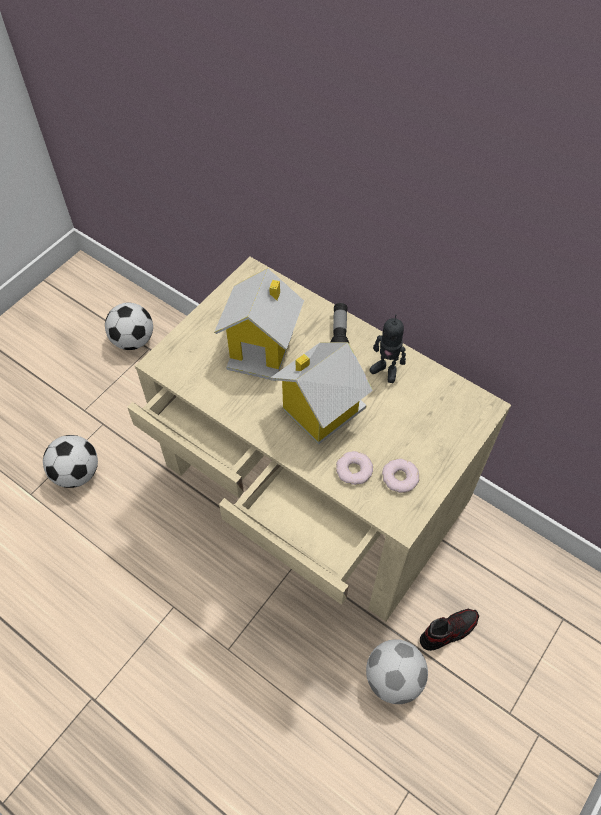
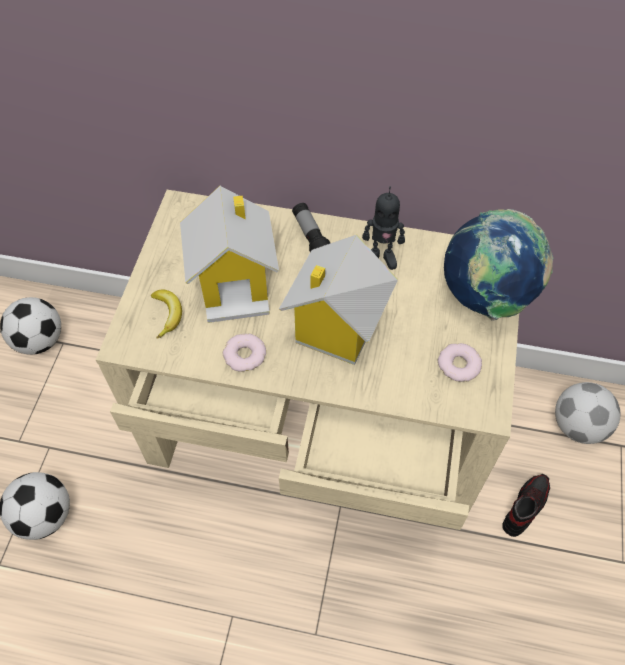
camera: 25 degrees left, 0 degrees up
donut [336,451,373,485] -> donut moved to [222,334,266,372]
football [366,639,428,704] -> football moved to [555,382,621,444]
none -> banana [151,290,182,339]
none -> globe [444,209,553,321]

